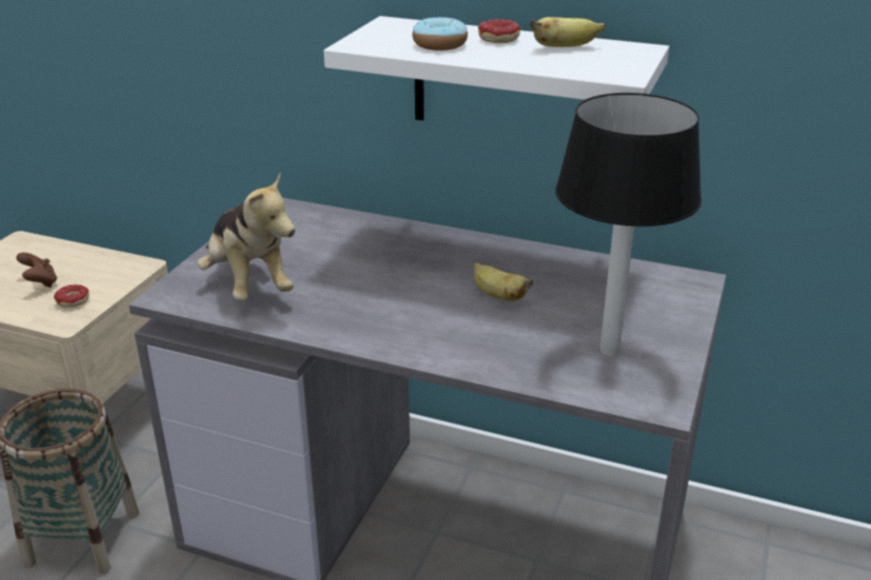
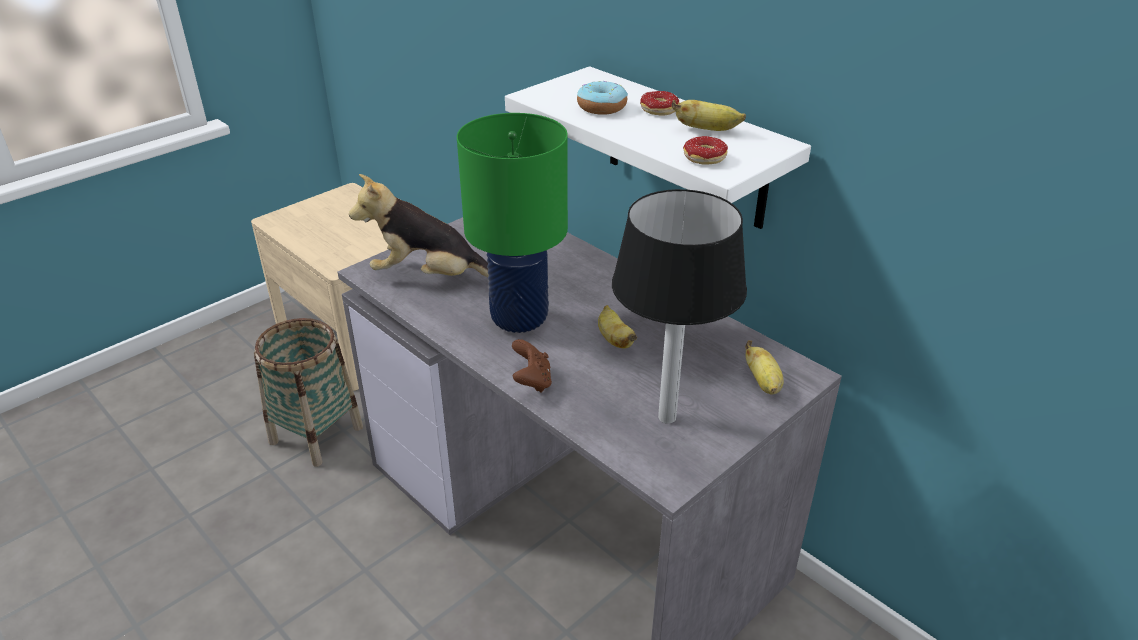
camera: 25 degrees right, 5 degrees up
brown game controller [16,252,57,288] -> brown game controller moved to [512,339,552,393]
donut [54,284,89,308] -> donut moved to [683,136,728,165]
plush toy [197,173,295,300] -> plush toy turned 105 degrees clockwise [349,174,489,277]
none -> green table lamp [457,113,568,333]
none -> banana [745,340,784,395]

